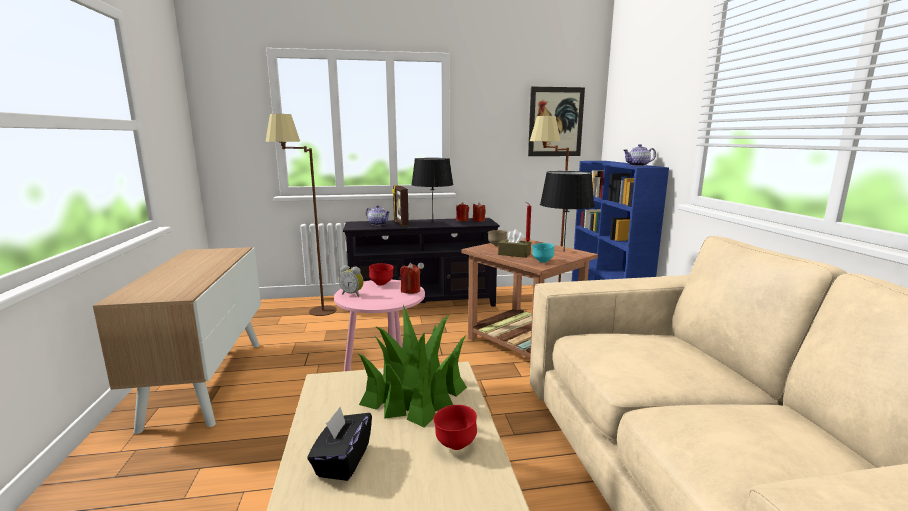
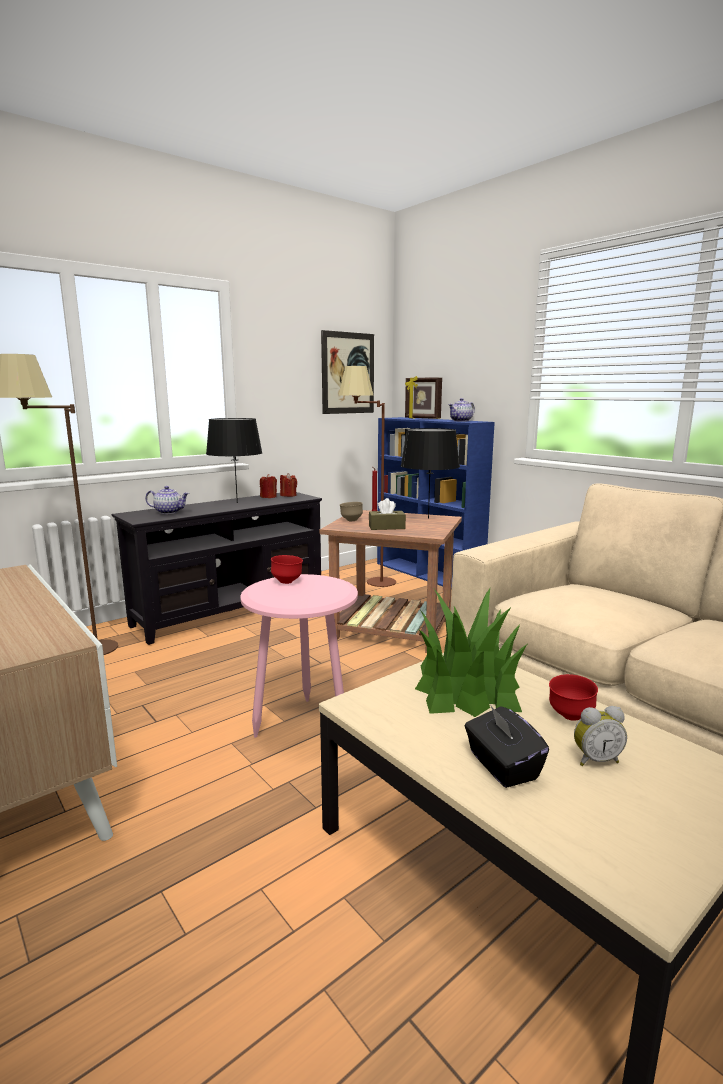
camera: 30 degrees left, 0 degrees up
alarm clock [339,265,364,297] -> alarm clock moved to [574,706,627,766]
picture frame [392,185,409,226] -> picture frame moved to [405,376,442,419]
red candle [400,263,421,294] -> none
turquoise bowl [532,243,555,263] -> none

